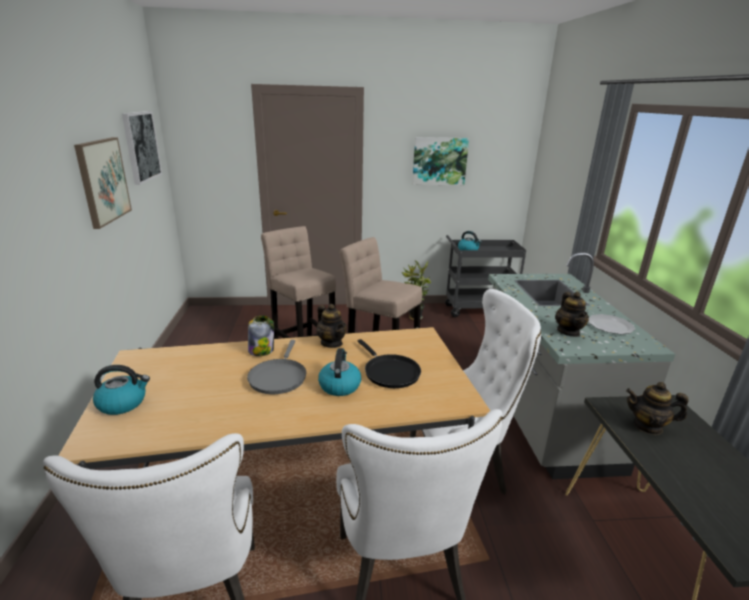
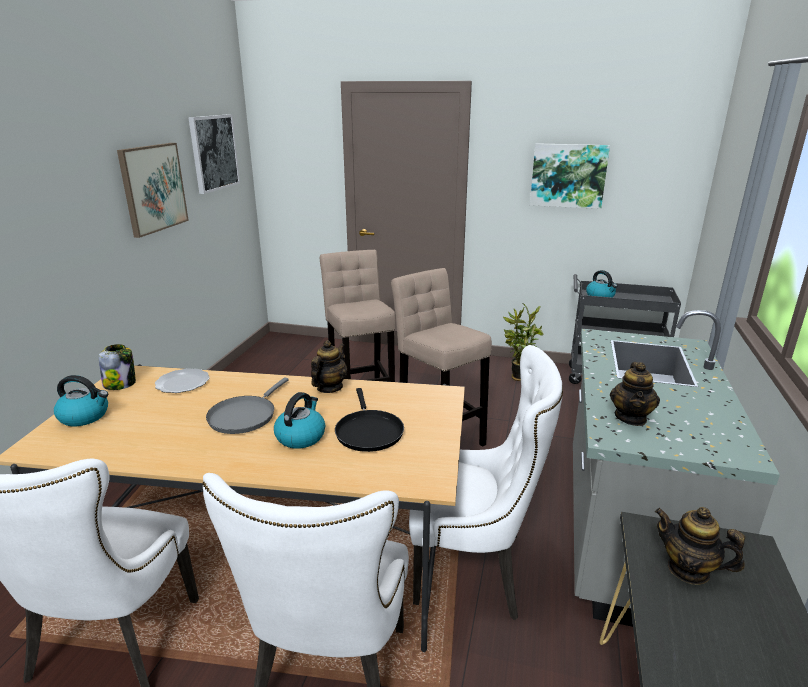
camera: 20 degrees right, 0 degrees up
jar [248,315,274,356] -> jar moved to [99,344,136,390]
teapot [316,304,347,348] -> teapot turned 135 degrees counterclockwise [311,340,347,393]
plate [588,314,635,334] -> plate moved to [155,368,210,393]

